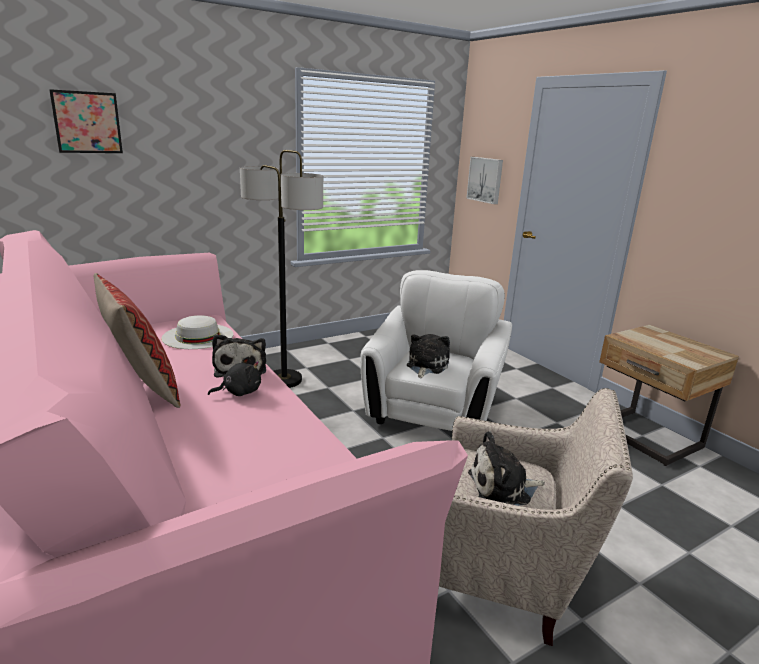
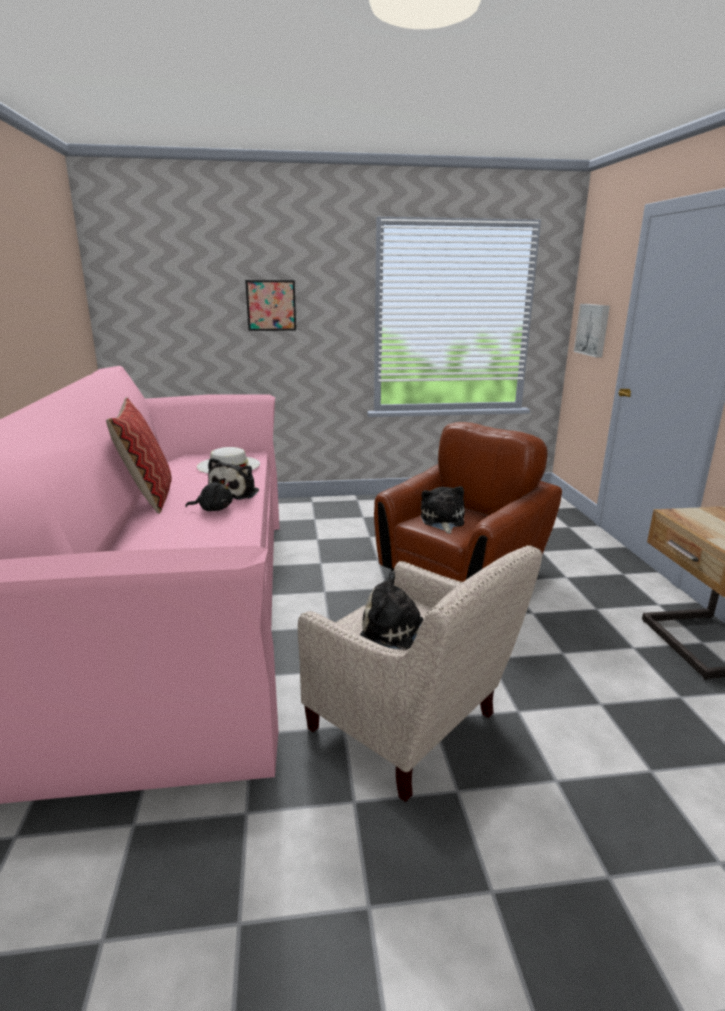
camera: 25 degrees right, 0 degrees up
picture [49,89,123,153] -> picture moved to [245,280,296,331]
floor lamp [240,150,323,388] -> none
white armchair [360,270,512,431] -> brown armchair [374,422,562,582]
plush toy [407,334,450,378] -> plush toy turned 45 degrees counterclockwise [421,486,465,534]

